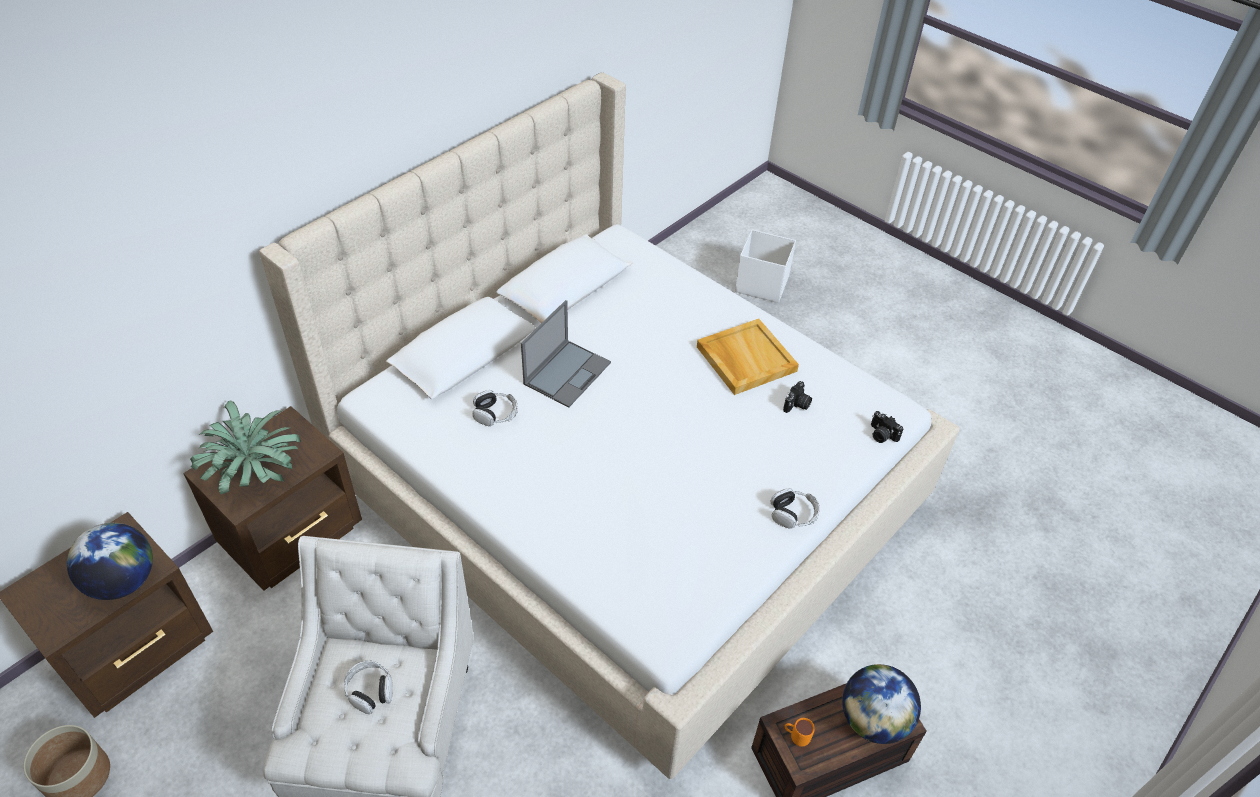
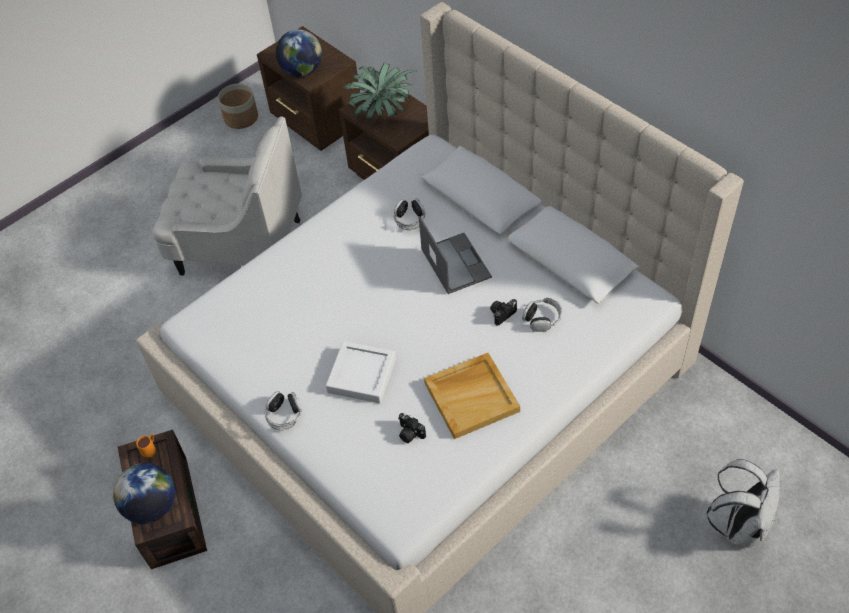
camera: 100 degrees right, 5 degrees up
headphones [344,661,393,714] -> headphones moved to [522,298,562,332]
laptop [521,300,611,407] -> laptop turned 150 degrees counterclockwise [419,216,492,294]
white storage box [735,230,796,303] -> white backpack [707,459,780,548]
camera [871,411,903,443] -> camera moved to [490,299,517,326]
none -> white tray [326,341,396,403]

